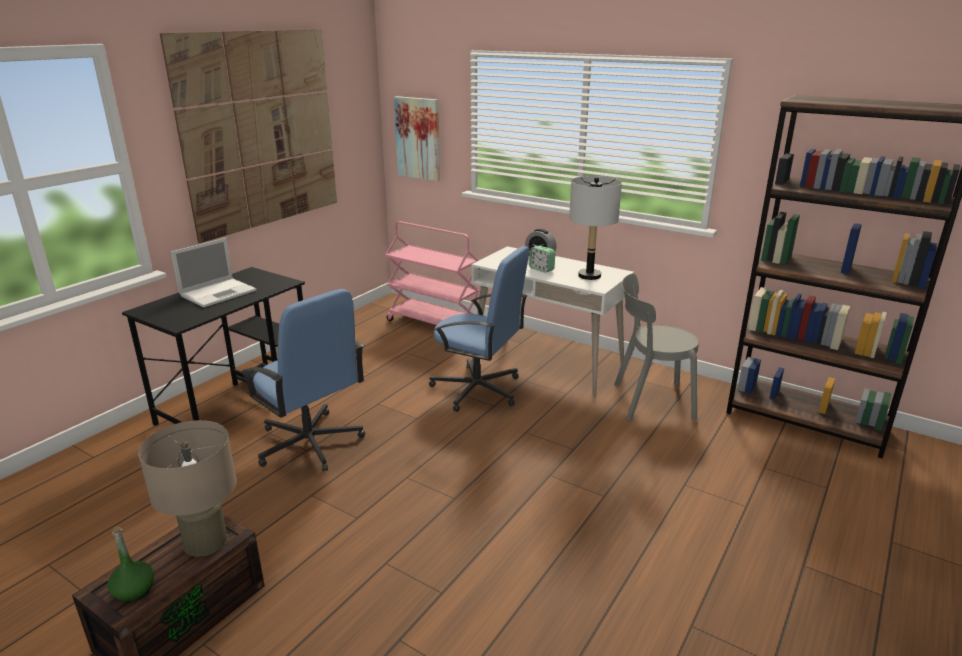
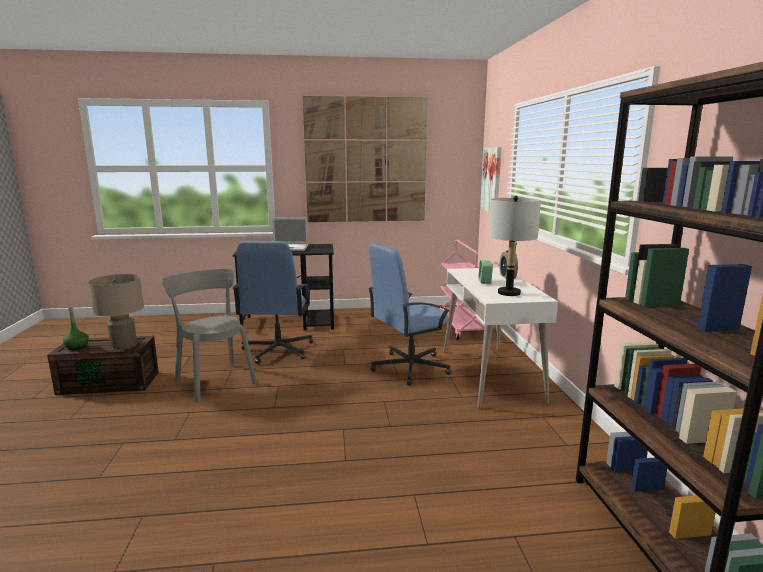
camera: 50 degrees right, 10 degrees down
blue office chair [429,246,529,412] -> blue office chair turned 75 degrees clockwise [368,244,451,386]
grey chair [614,274,699,421] -> grey chair moved to [162,269,257,402]

